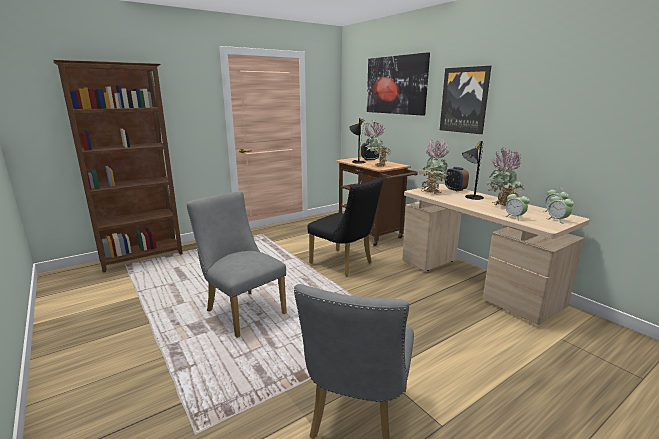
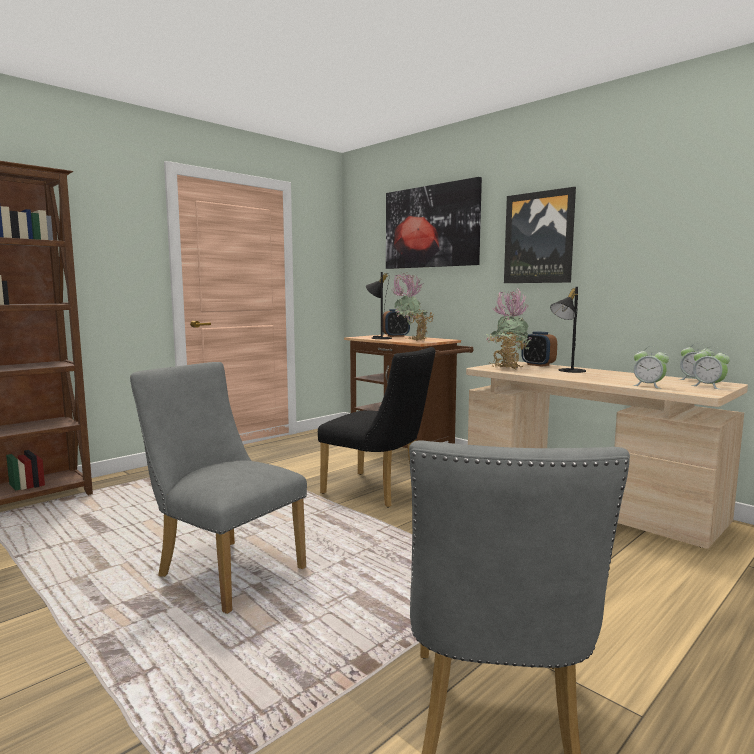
camera: 10 degrees left, 10 degrees down
potted plant [487,147,525,206] -> none

